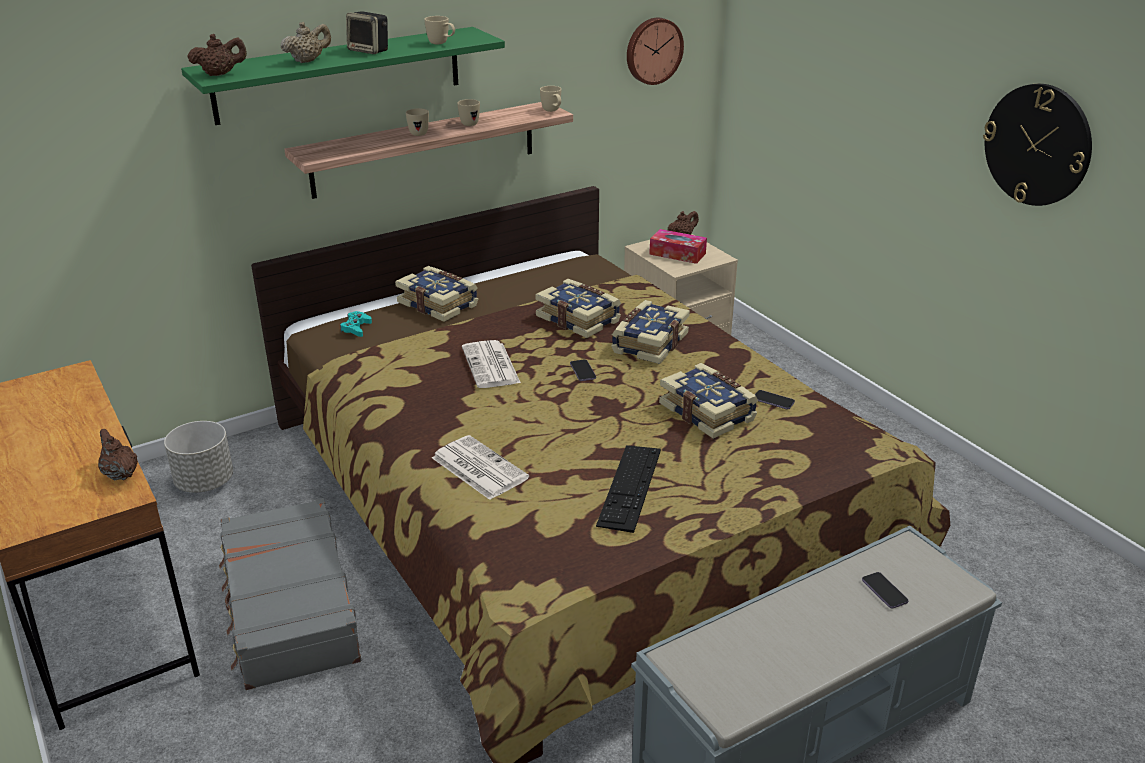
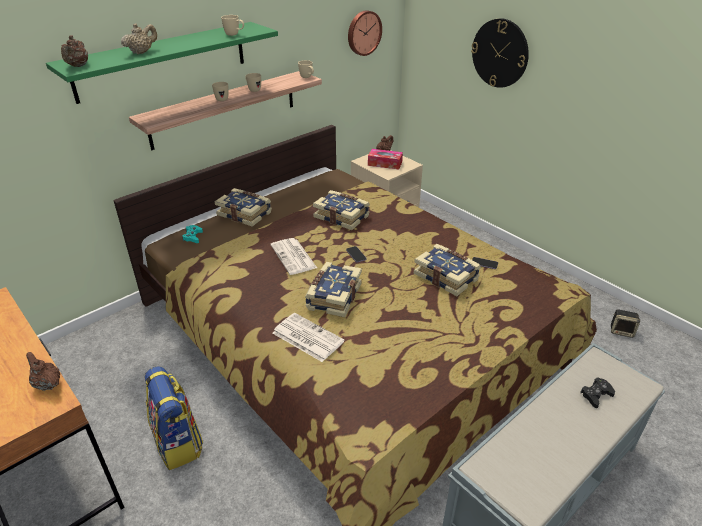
camera: 10 degrees left, 5 degrees up
grey planter [164,421,233,493] -> none
brown teapot [187,34,247,76] -> brown teapot turned 120 degrees clockwise [61,36,88,67]
grey suitcase [219,498,361,690] -> backpack [145,366,203,470]
speaker [346,11,388,54] -> speaker moved to [611,309,641,338]
keyboard [596,445,661,533] -> none
book [611,300,690,364] -> book moved to [305,262,362,317]
phone [862,572,909,609] -> black game controller [580,377,615,408]
wall clock [983,84,1092,206] -> wall clock moved to [471,18,529,88]

